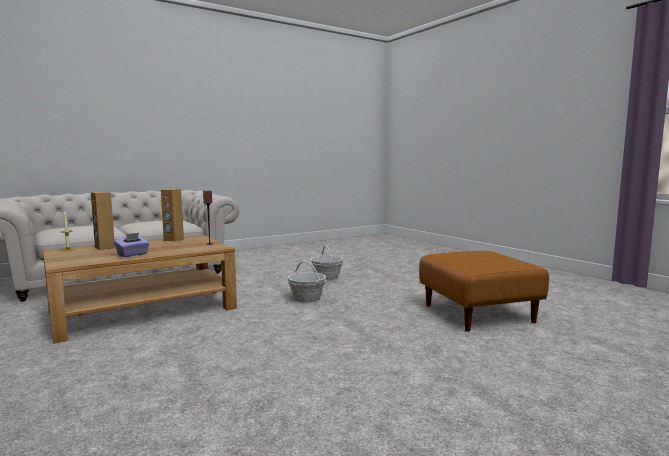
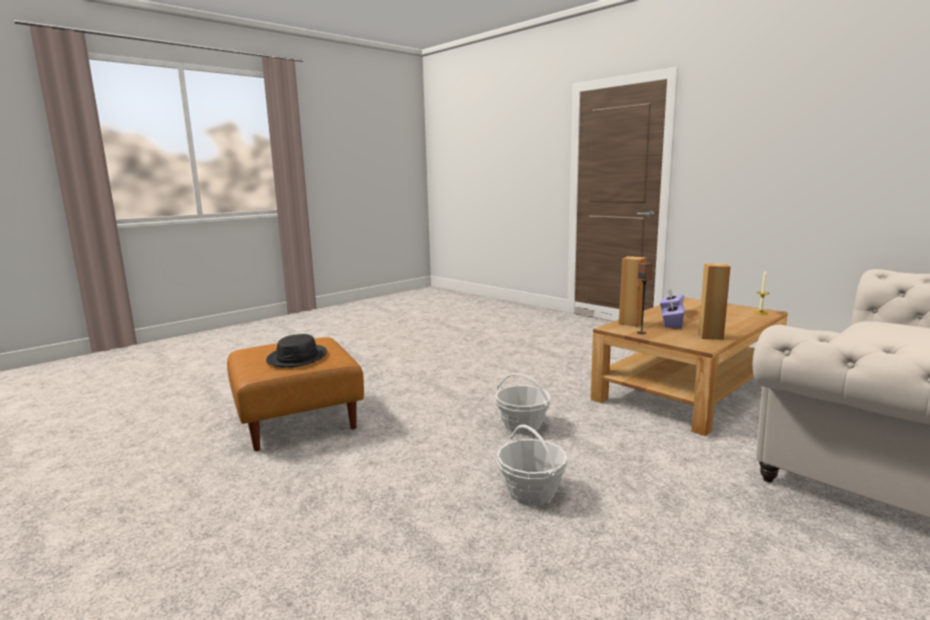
camera: 170 degrees right, 5 degrees up
brown speaker [91,192,115,250] -> brown speaker moved to [619,256,646,327]
none -> black hat [266,334,327,368]
none -> purple tissue box [662,300,685,328]

